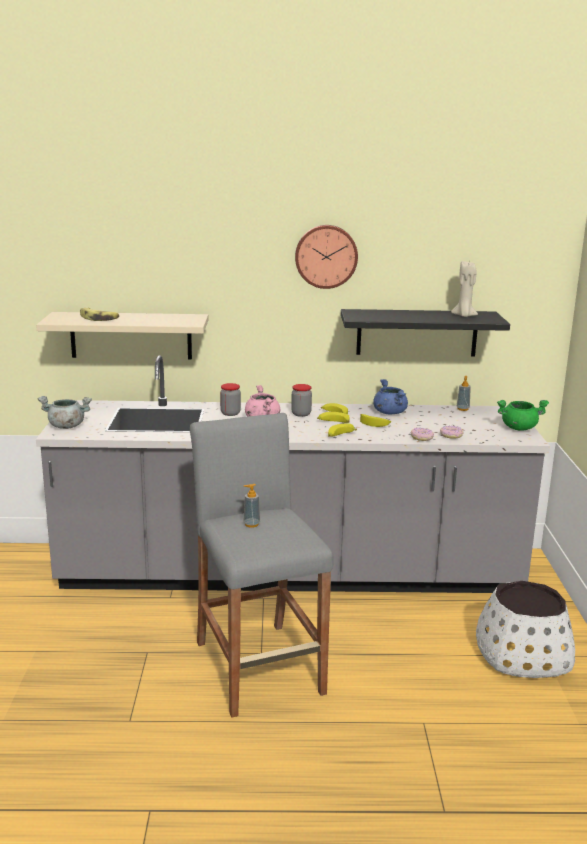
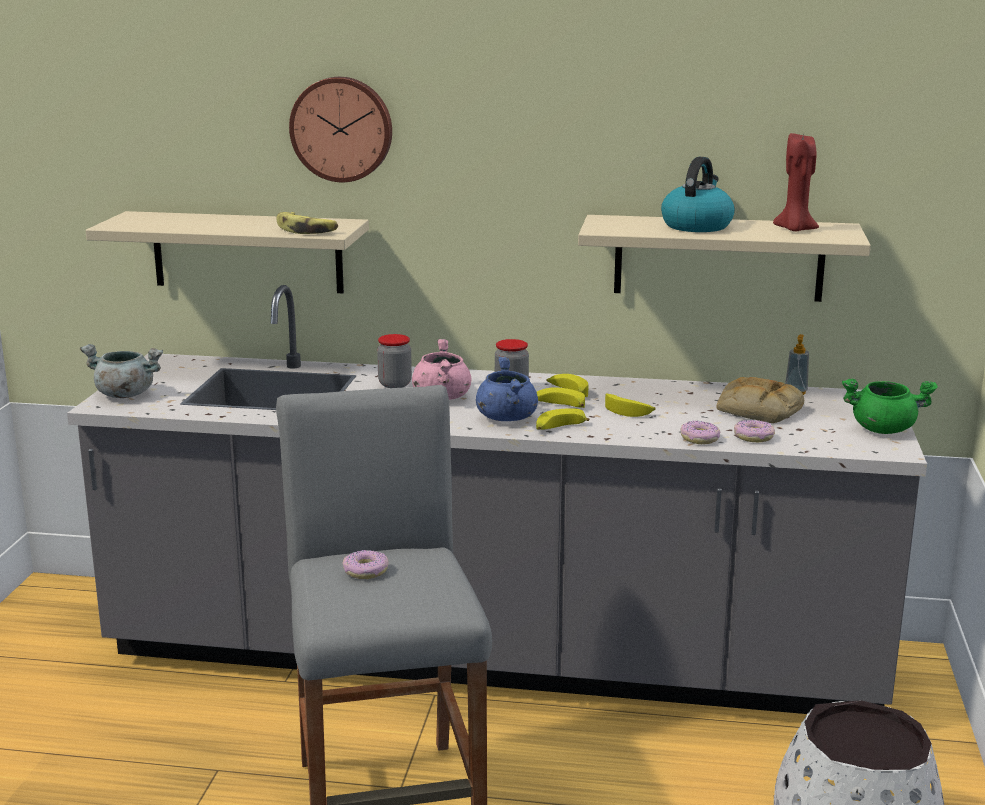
camera: 10 degrees right, 0 degrees up
banana [80,308,119,321] -> banana moved to [277,212,338,234]
soap dispenser [243,484,260,528] -> donut [342,550,389,579]
wall clock [295,225,358,289] -> wall clock moved to [289,77,392,183]
black shelf [341,309,510,357] -> beige shelf [578,215,871,302]
blue cooking pot [373,379,408,414] -> blue cooking pot moved to [476,357,538,421]
beige candle [451,261,478,317] -> red candle [773,132,819,232]
none -> kettle [661,157,735,232]
none -> bread [716,377,804,423]

